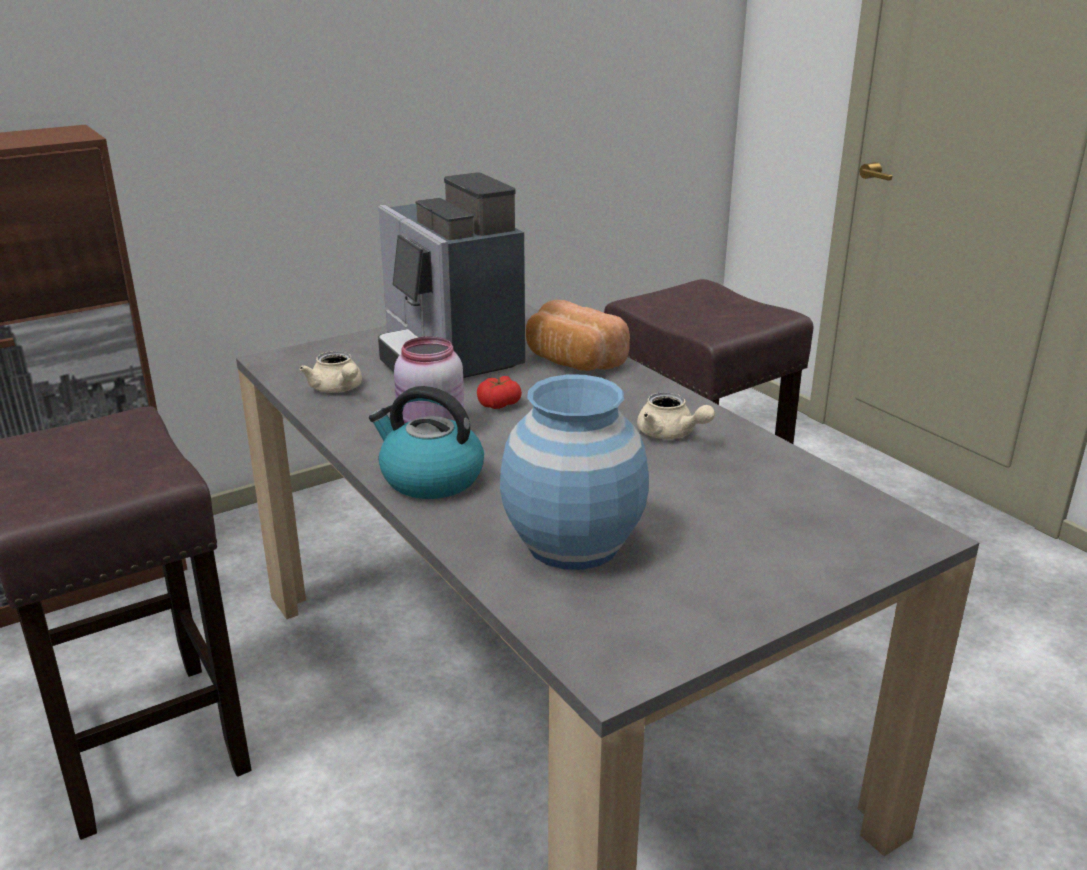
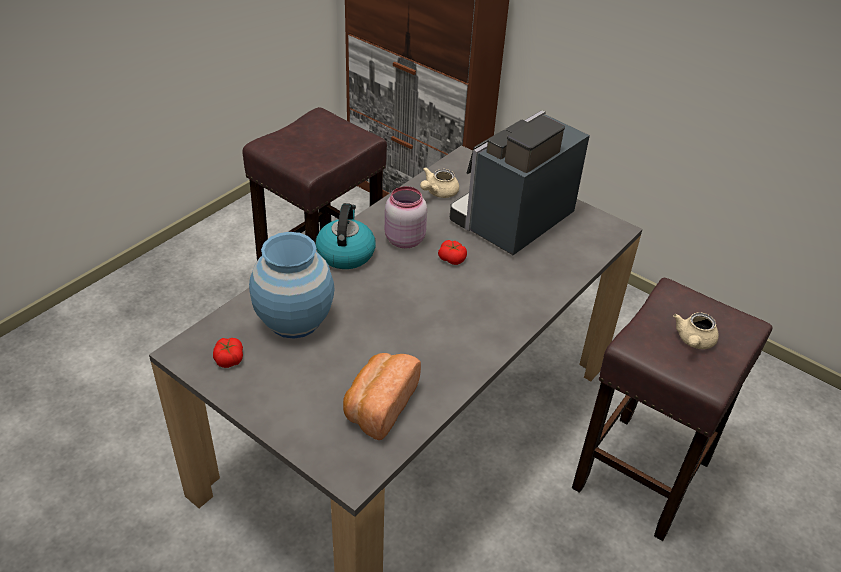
camera: 70 degrees right, 15 degrees up
bread [526,300,630,371] -> bread moved to [343,353,421,440]
beige teapot [637,392,715,439] -> beige teapot moved to [673,312,719,349]
none -> tomato [213,338,243,368]

